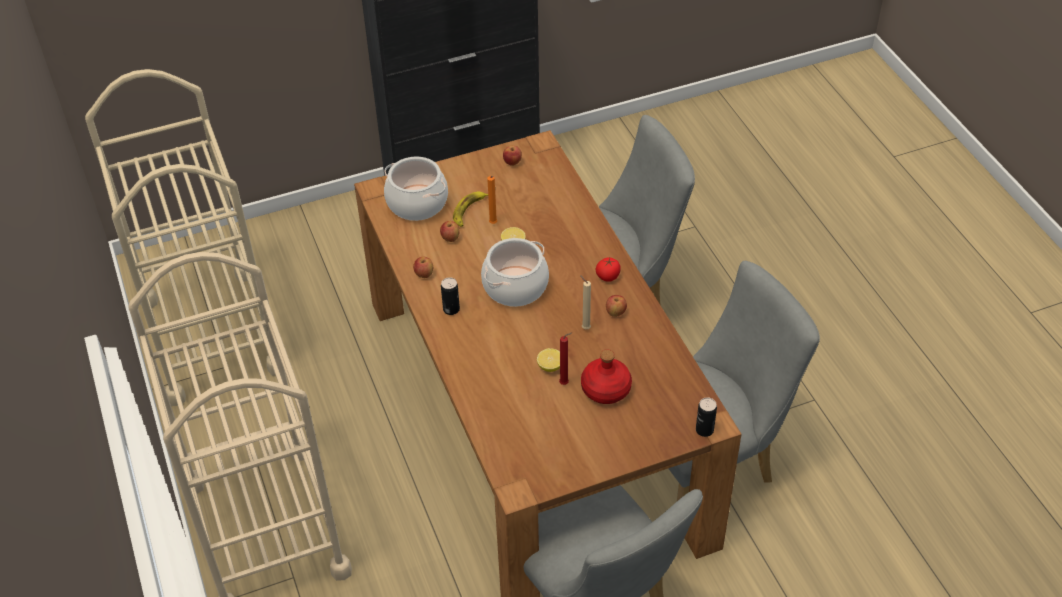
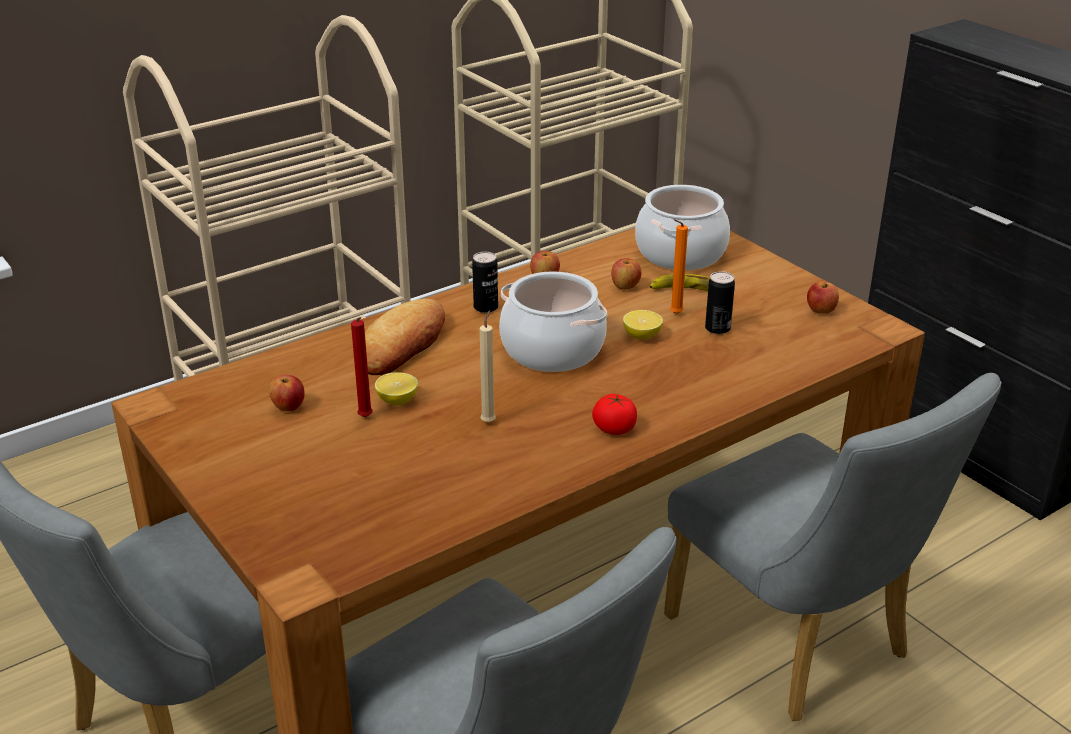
camera: 75 degrees right, 15 degrees down
red bottle [581,349,632,404] -> none
apple [606,295,627,317] -> apple moved to [269,375,305,411]
can [696,397,717,437] -> can moved to [705,271,735,334]
none -> bread [365,299,445,375]

